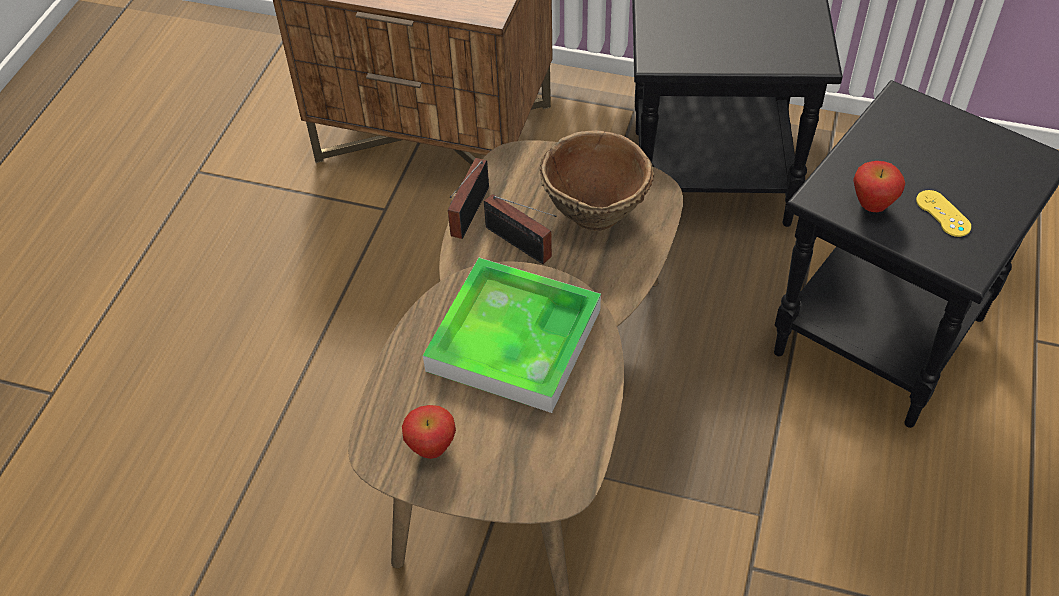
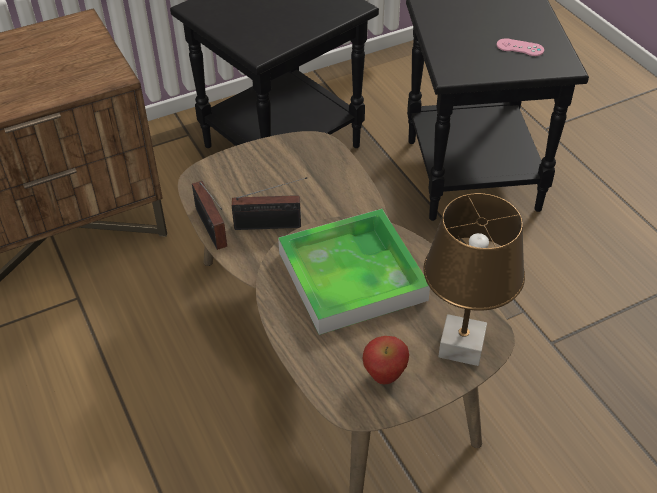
camera: 45 degrees left, 5 degrees down
brown bowl [539,130,654,231] -> none
apple [853,161,905,212] -> none
yellow game controller [916,190,971,237] -> pink game controller [497,38,544,56]
none -> brown table lamp [424,193,525,366]

